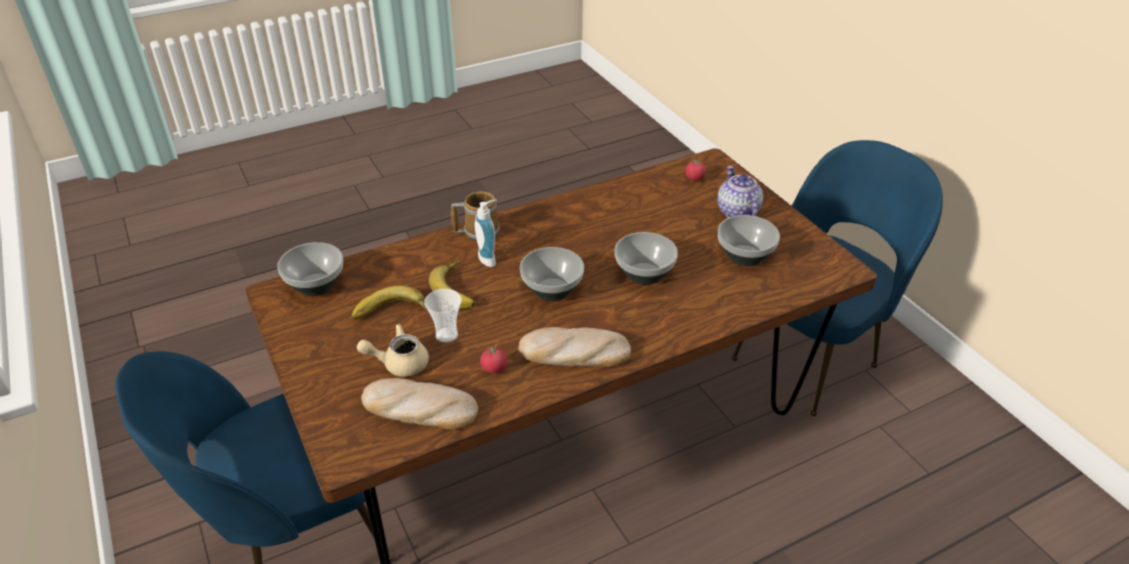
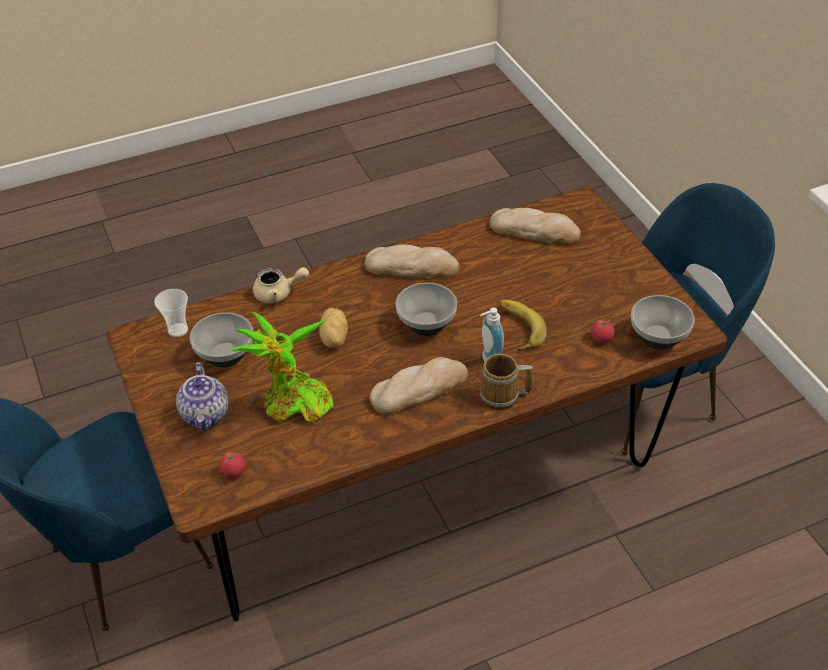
camera: 175 degrees left, 5 degrees up
banana [352,286,427,320] -> none
beige teapot [357,324,429,377] -> beige teapot moved to [253,267,309,303]
cup [424,289,462,343] -> cup moved to [154,289,188,337]
tomato [480,344,507,373] -> tomato moved to [591,319,615,343]
bowl [615,232,678,285] -> potato [319,308,348,348]
none -> potted plant [230,312,333,422]
none -> bread [369,357,468,414]

